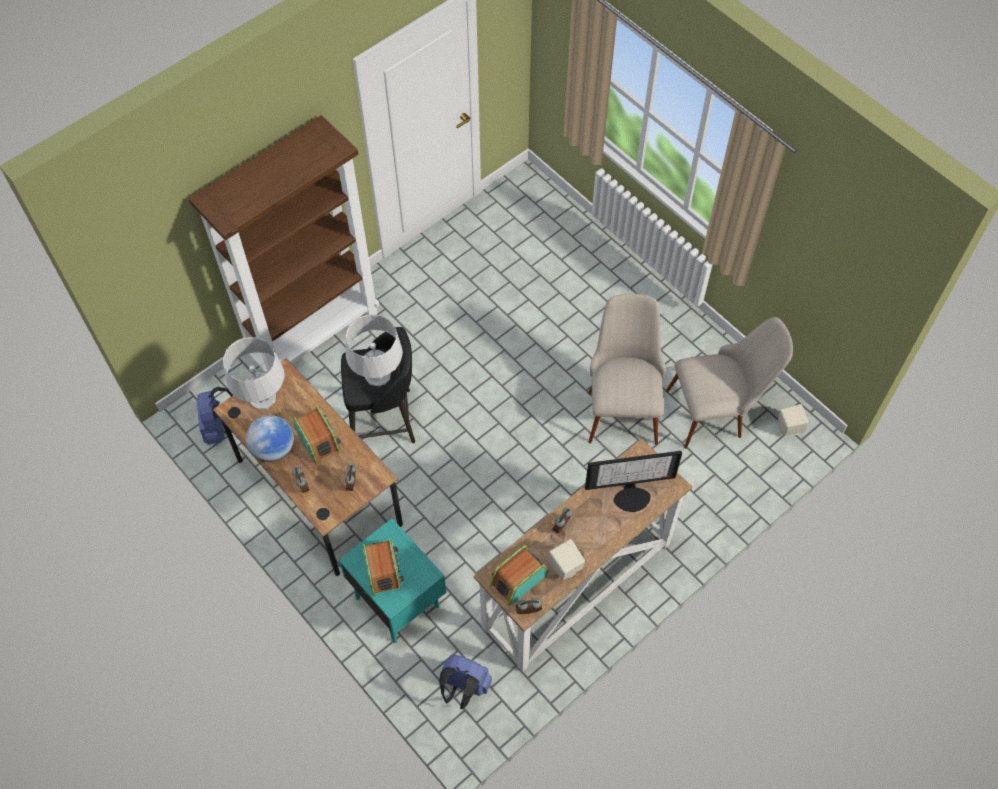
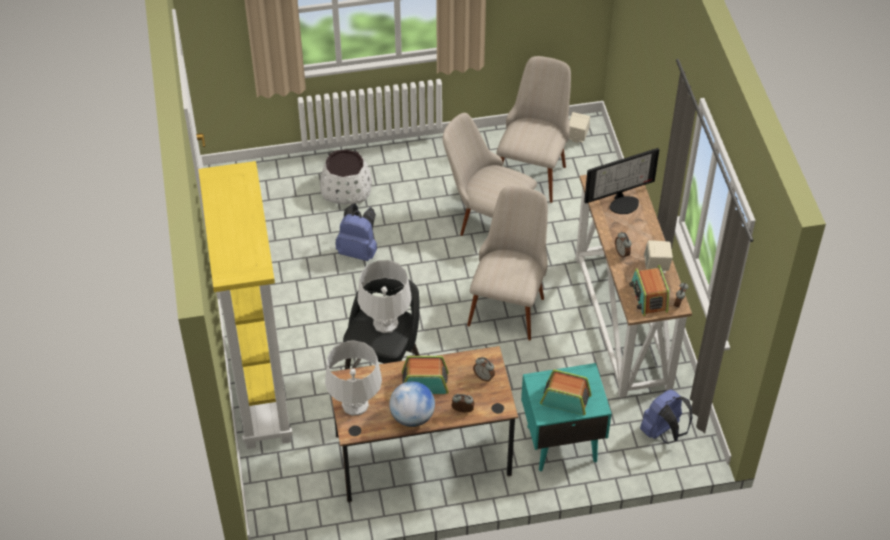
camera: 60 degrees left, 10 degrees down
brown bookcase [188,115,379,373] -> yellow bookcase [198,161,293,449]
blue backpack [197,387,233,445] -> blue backpack moved to [335,203,377,261]
monitor [585,451,682,512] -> monitor turned 45 degrees clockwise [584,148,659,214]
none -> white planter [320,150,372,204]
none -> beige chair [467,186,548,341]

